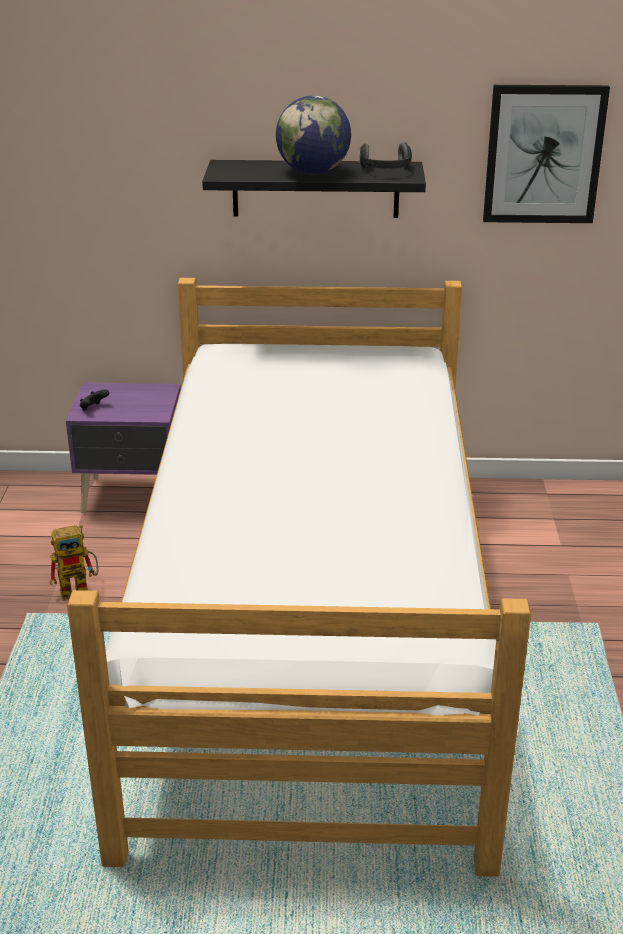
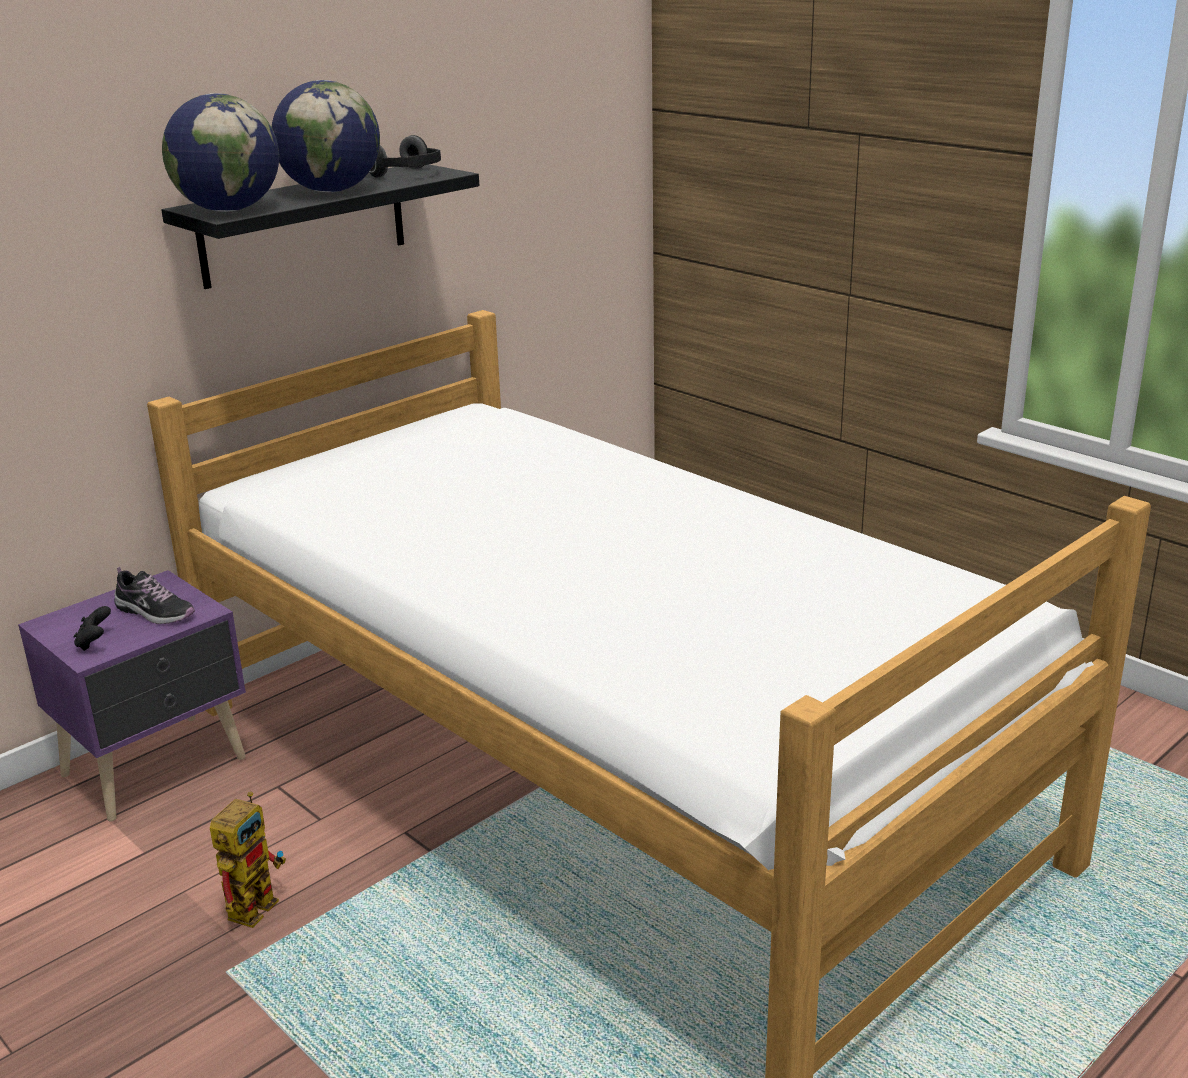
camera: 45 degrees left, 5 degrees down
picture [483,85,610,223] -> none
none -> shoe [114,567,195,624]
none -> globe [162,93,279,212]

